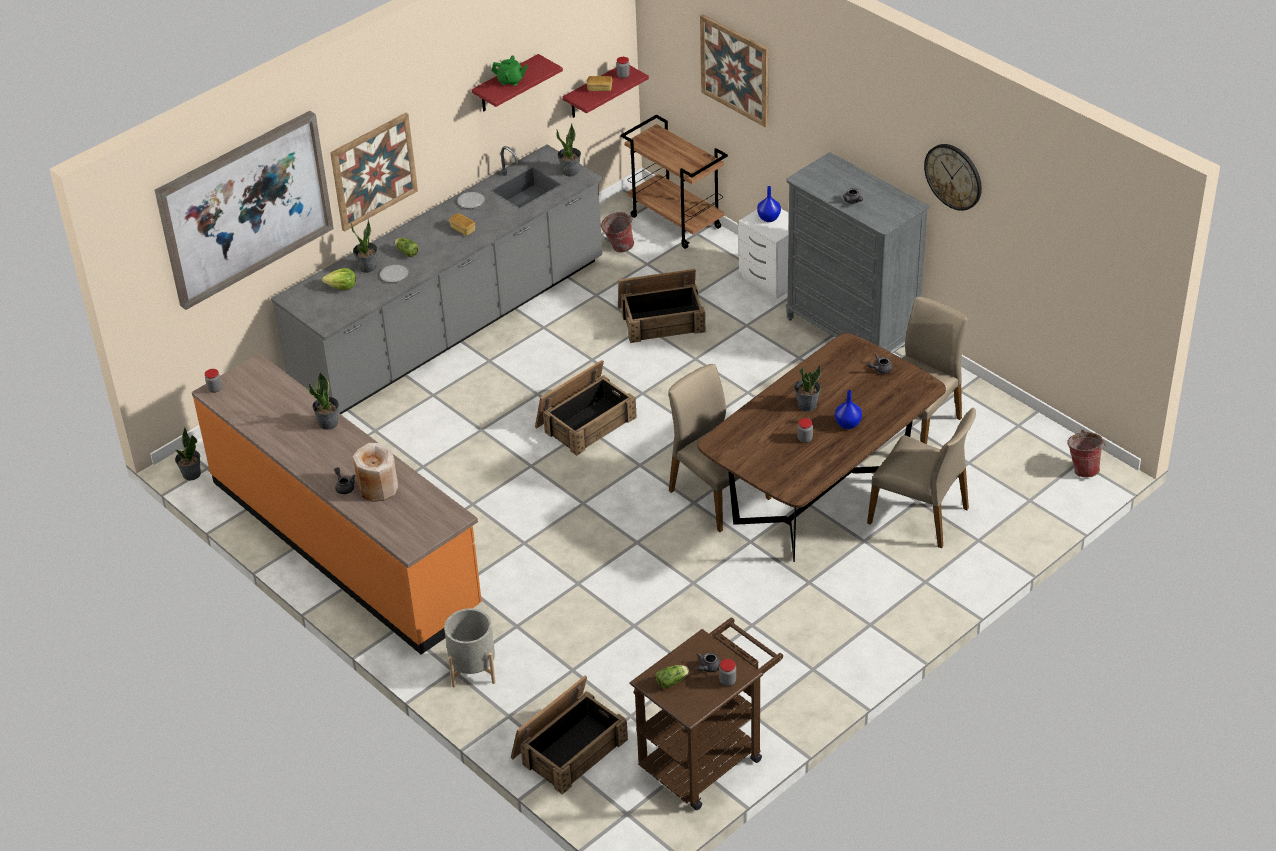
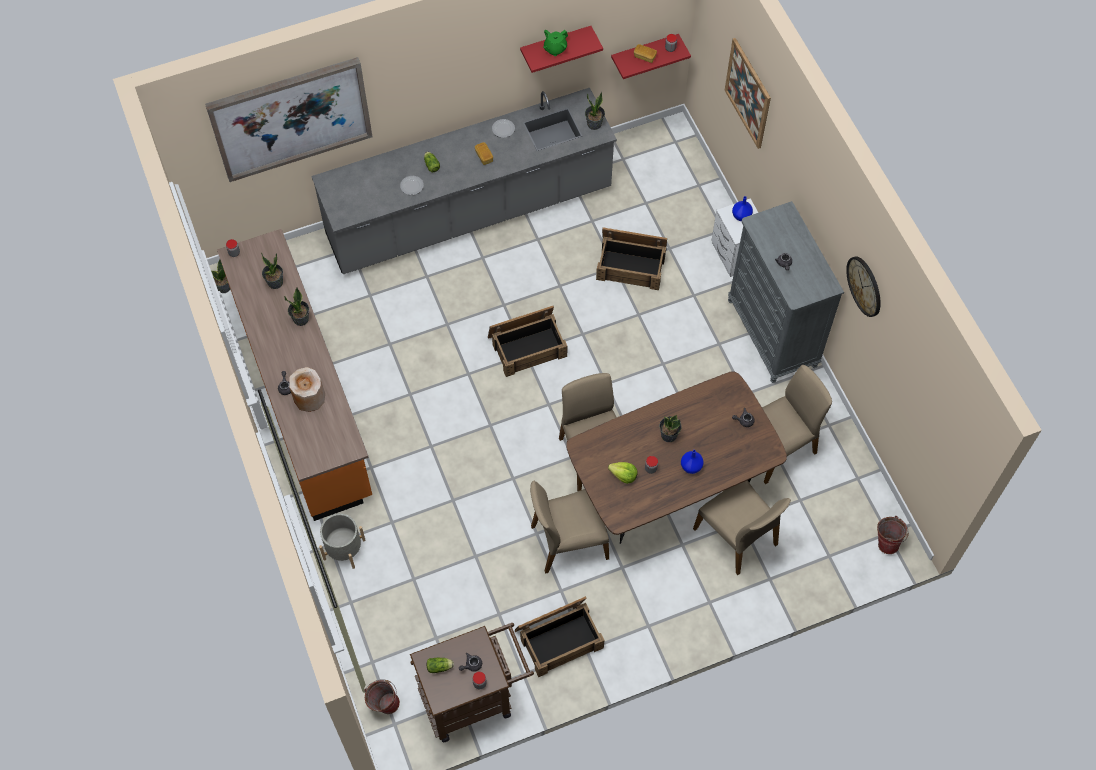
camera: 20 degrees right, 20 degrees up
lettuce [322,268,356,290] -> lettuce moved to [608,462,638,484]
picture [330,113,418,232] -> none
potted plant [351,218,378,273] -> potted plant moved to [261,253,283,289]
green teapot [492,55,528,86] -> green teapot turned 105 degrees clockwise [543,30,568,56]
crate [511,676,628,795] -> crate moved to [514,596,604,677]
bucket [601,212,634,252] -> bucket moved to [364,680,400,714]
brown cart [621,115,728,249] -> none
none -> beige chair [530,481,609,574]

